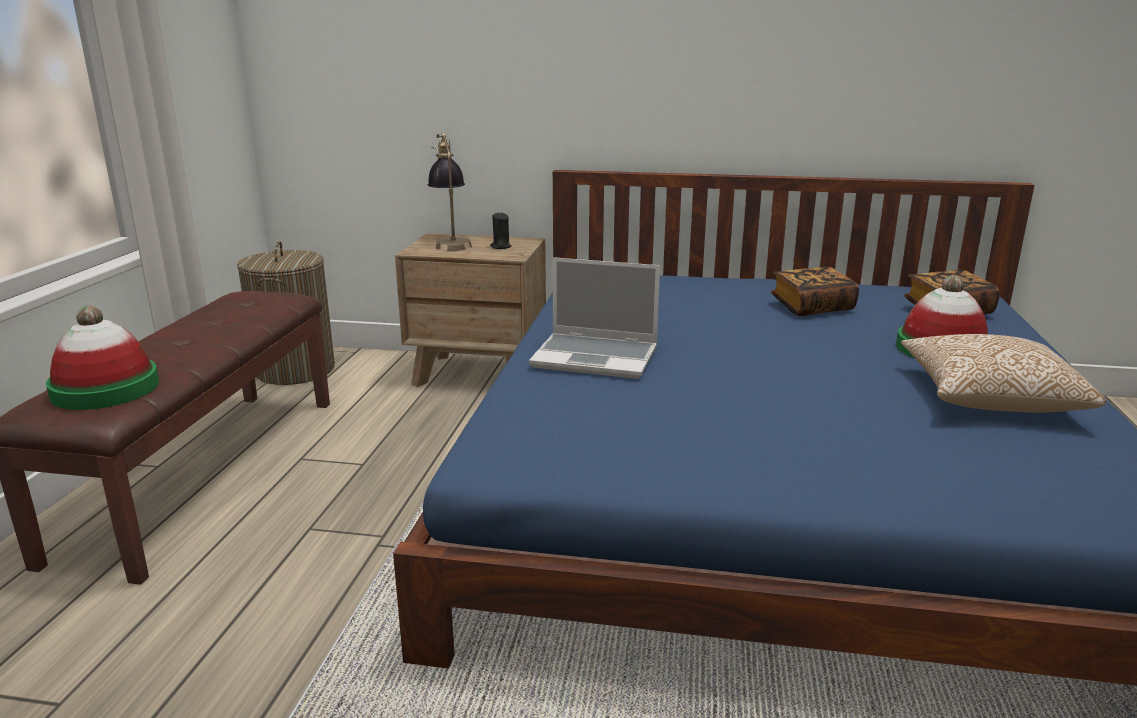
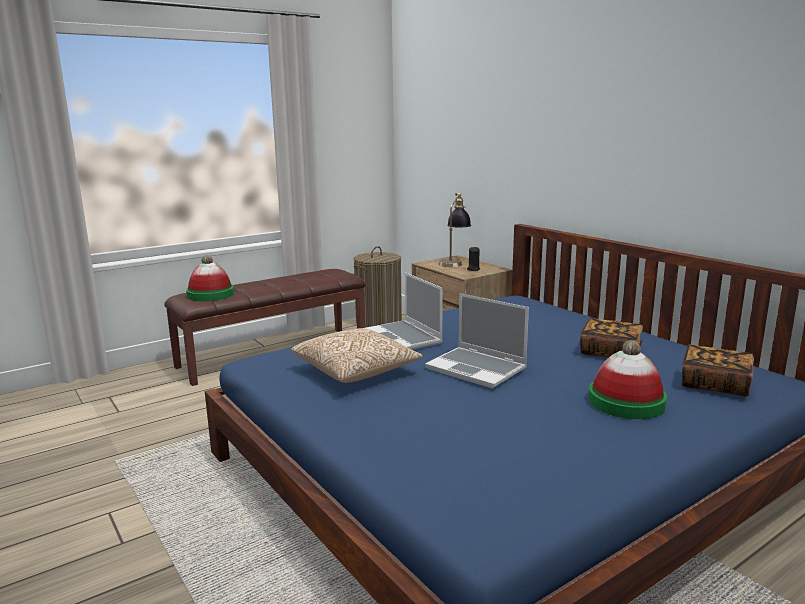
camera: 45 degrees right, 5 degrees down
pillow [901,334,1106,413] -> pillow moved to [291,328,423,383]
none -> laptop [425,293,529,388]

